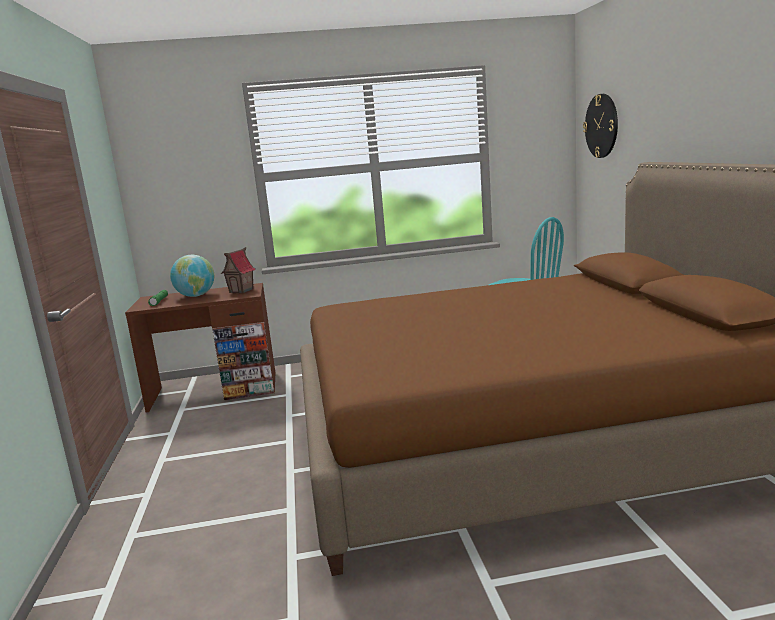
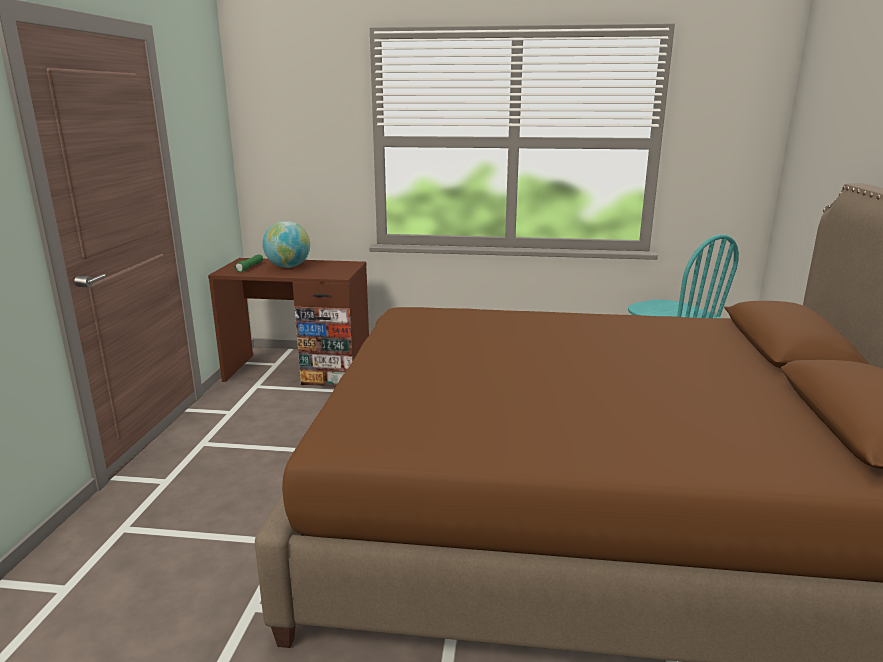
camera: 15 degrees right, 5 degrees up
toy house [221,247,256,293] -> none
wall clock [583,94,618,158] -> none

